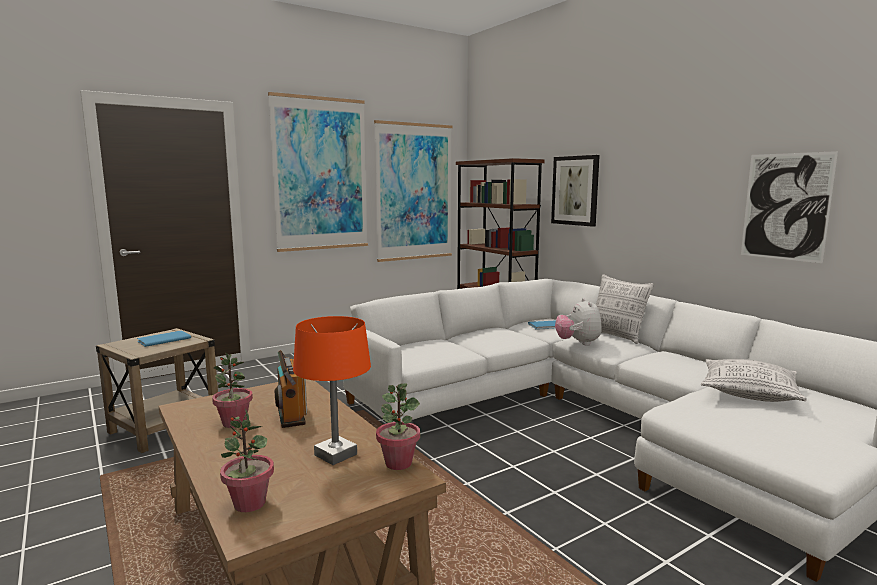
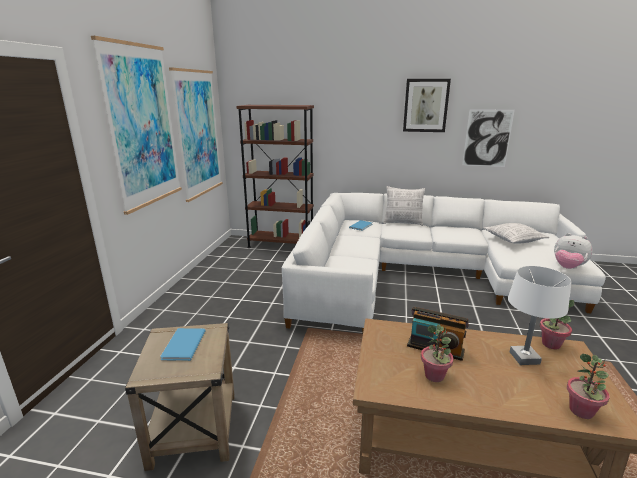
camera: 45 degrees left, 10 degrees up
orange table lamp [293,316,371,465] -> white table lamp [508,266,572,365]
picture [551,155,600,227] -> picture moved to [403,79,451,132]
plush toy [555,298,602,346] -> plush toy moved to [554,233,593,269]

